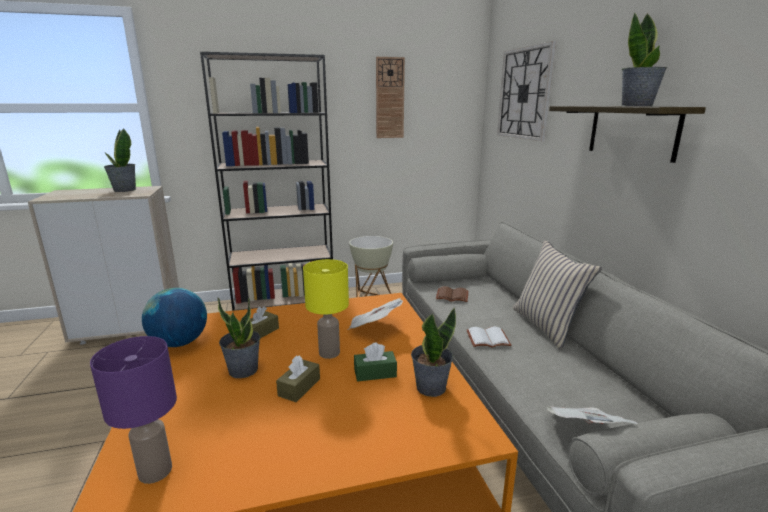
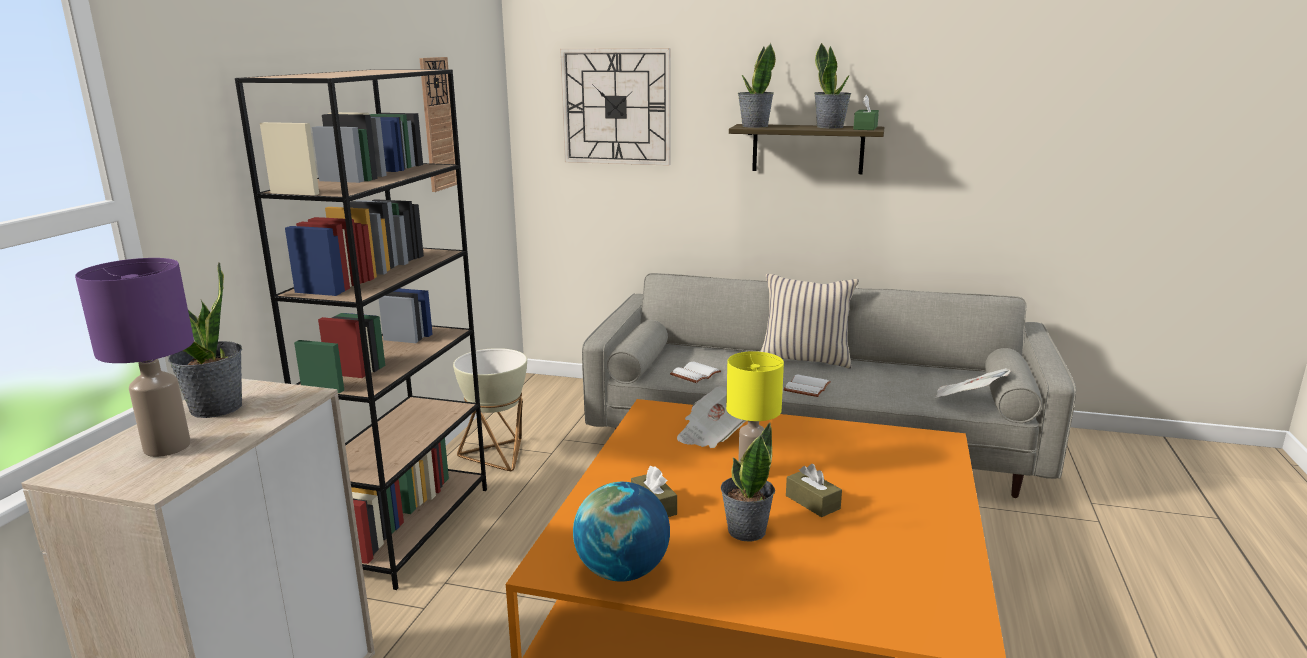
camera: 60 degrees left, 0 degrees up
purple table lamp [90,336,177,484] -> purple table lamp moved to [75,258,194,457]
green tissue box [354,342,397,382] -> green tissue box moved to [853,95,879,130]
potted plant [411,308,456,397] -> potted plant moved to [738,43,776,128]
brown book [436,286,468,302] -> white book [670,362,721,383]

